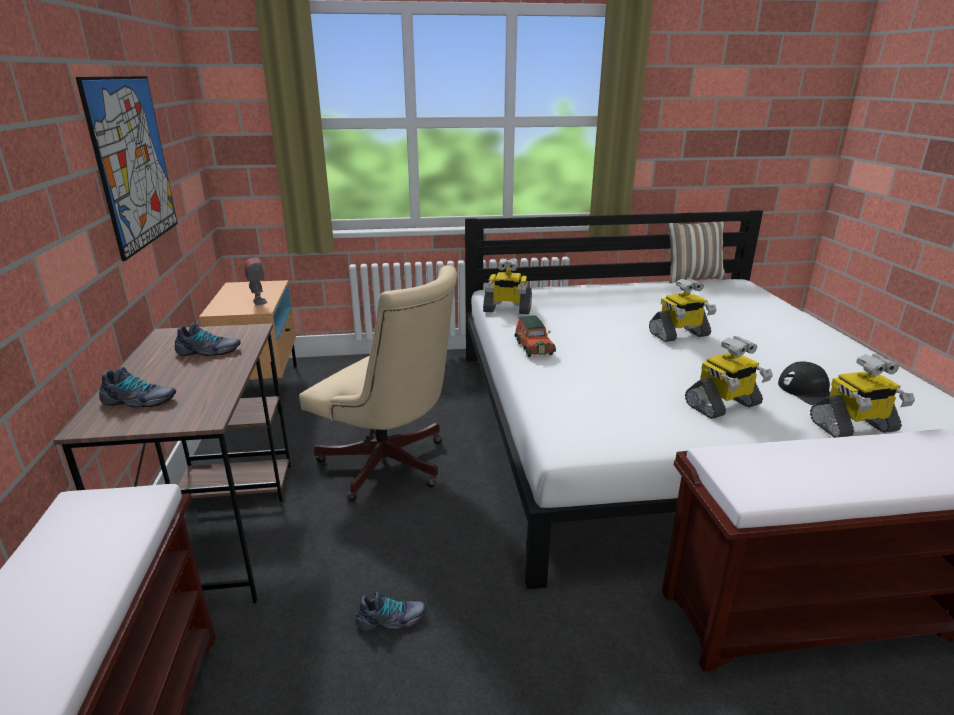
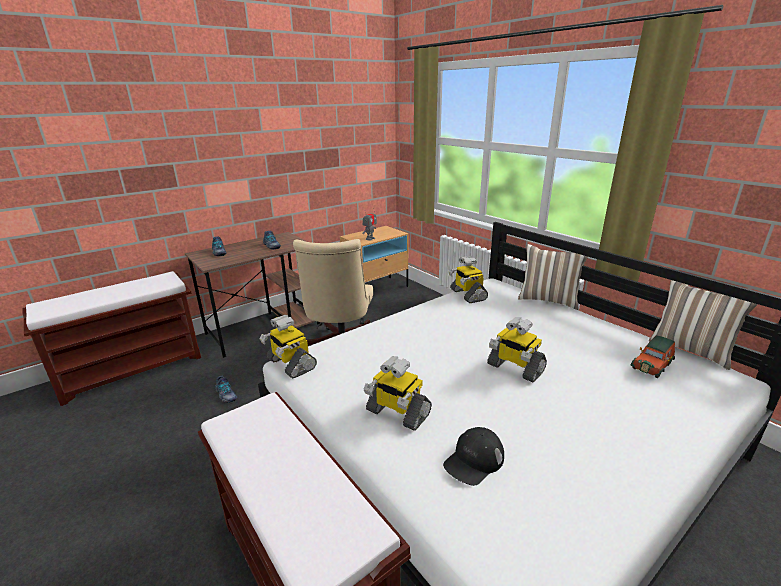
camera: 60 degrees right, 0 degrees up
picture [76,76,178,261] -> none
toy car [514,316,556,357] -> toy car moved to [631,335,675,378]
toy robot [810,354,915,438] -> toy robot moved to [259,315,317,378]
none -> pillow [518,244,588,310]

